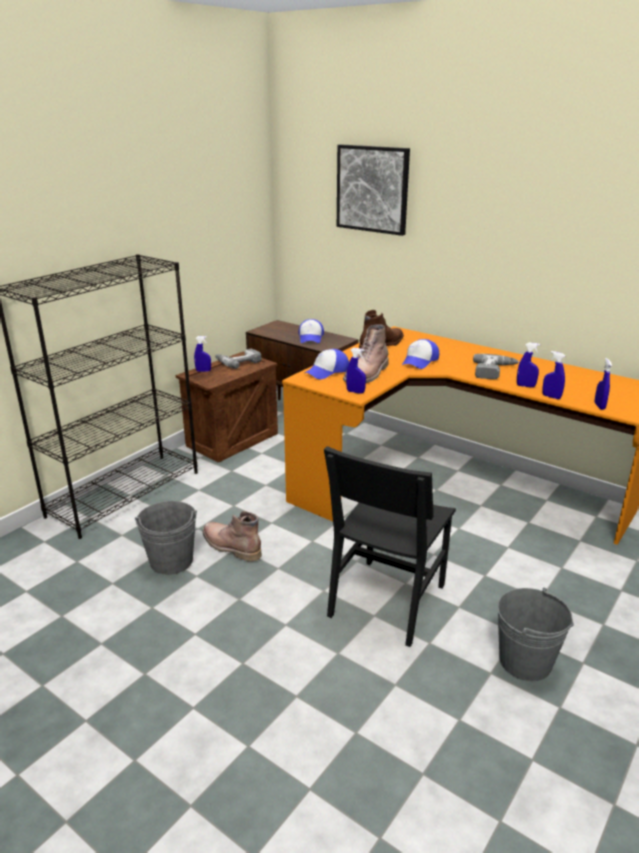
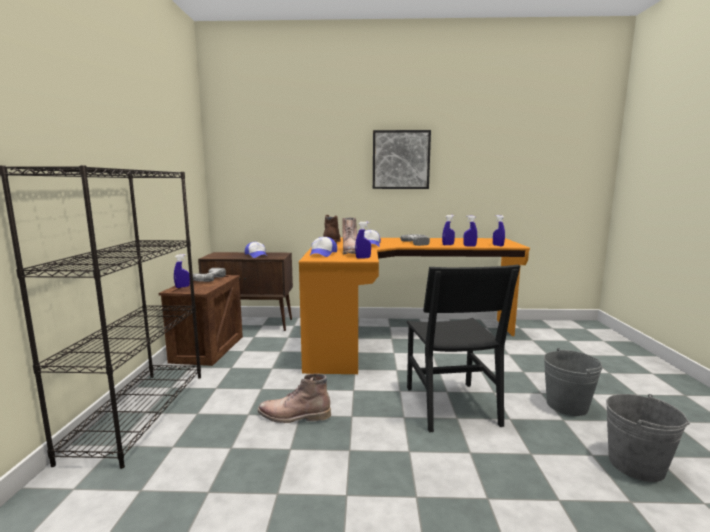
camera: 35 degrees left, 15 degrees down
grey bucket [135,501,197,575] -> grey bucket moved to [606,394,690,482]
picture [337,144,410,236] -> picture moved to [373,130,431,189]

